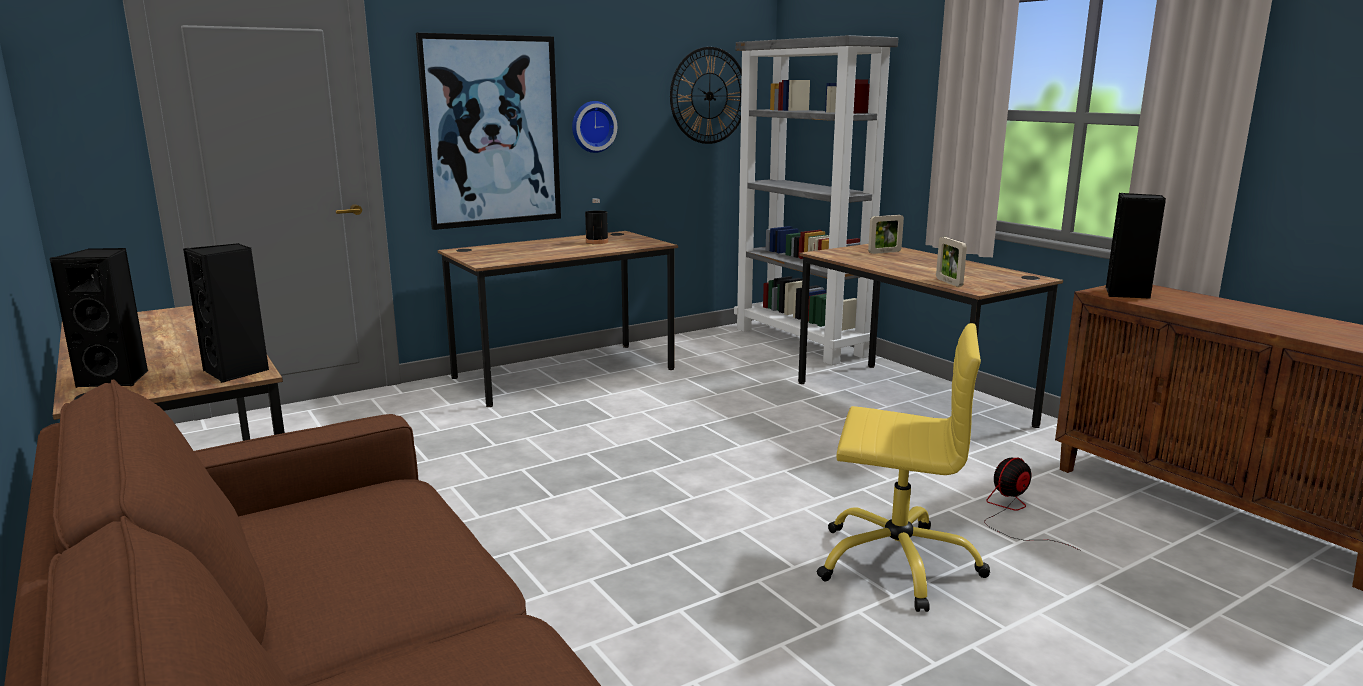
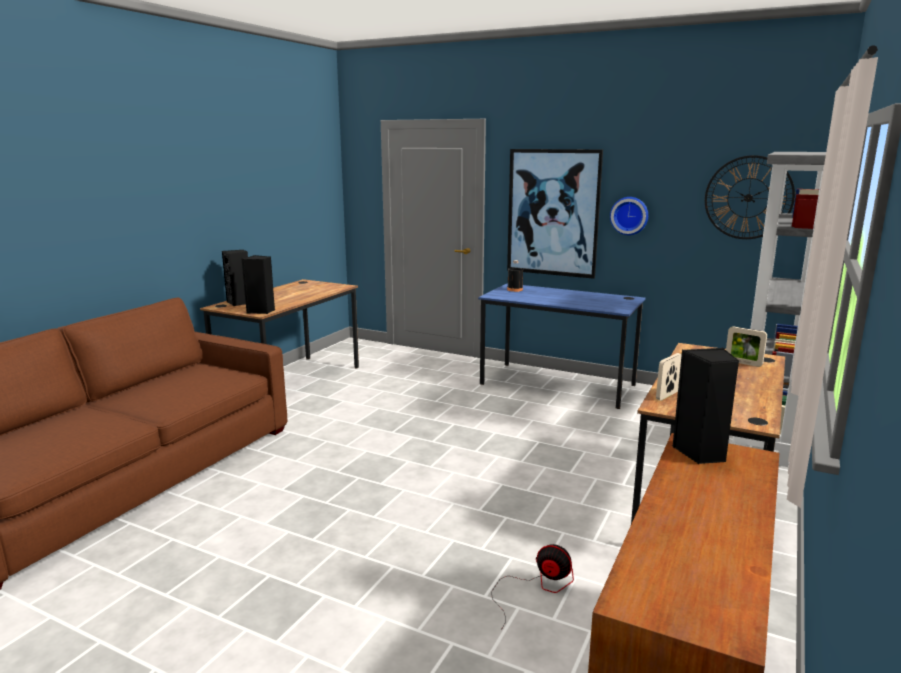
camera: 60 degrees right, 0 degrees up
brown desk [438,231,678,407] -> blue desk [478,283,646,409]
black bottle [585,198,608,244] -> black bottle moved to [507,260,523,292]
yellow office chair [817,323,990,612] -> none

